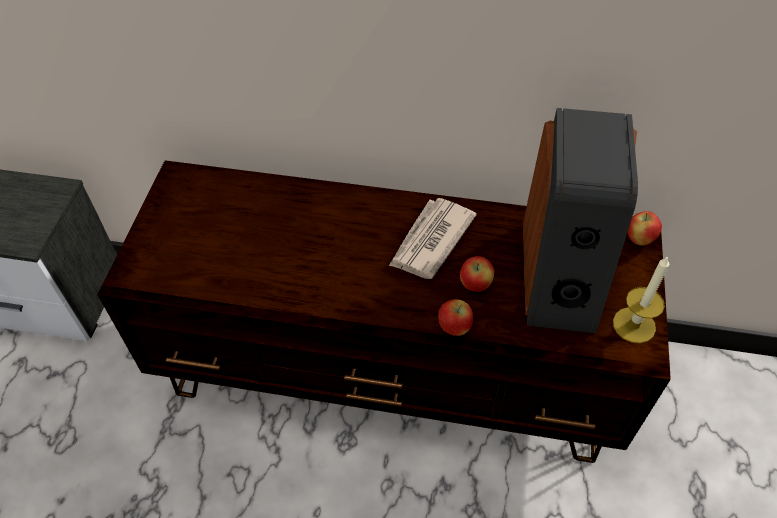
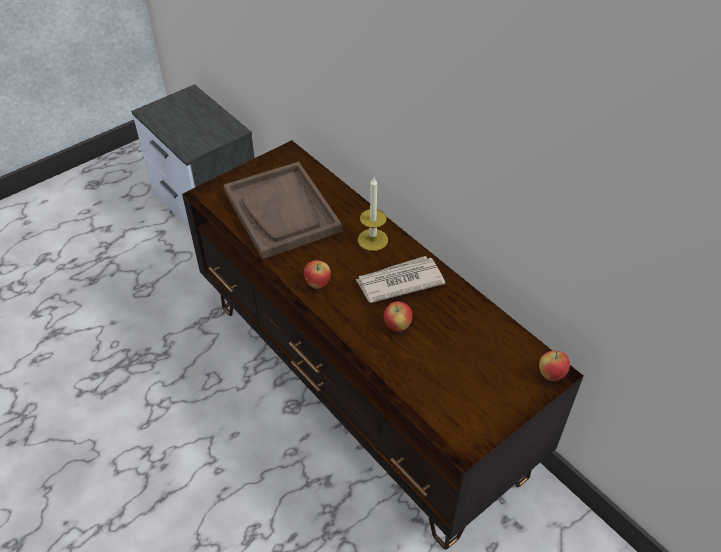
camera: 40 degrees right, 5 degrees down
apple [438,299,473,336] -> apple moved to [304,260,331,289]
speaker [523,108,638,333] -> none
candle [613,256,669,343] -> candle moved to [358,177,388,251]
none -> brown tray [224,162,342,259]

